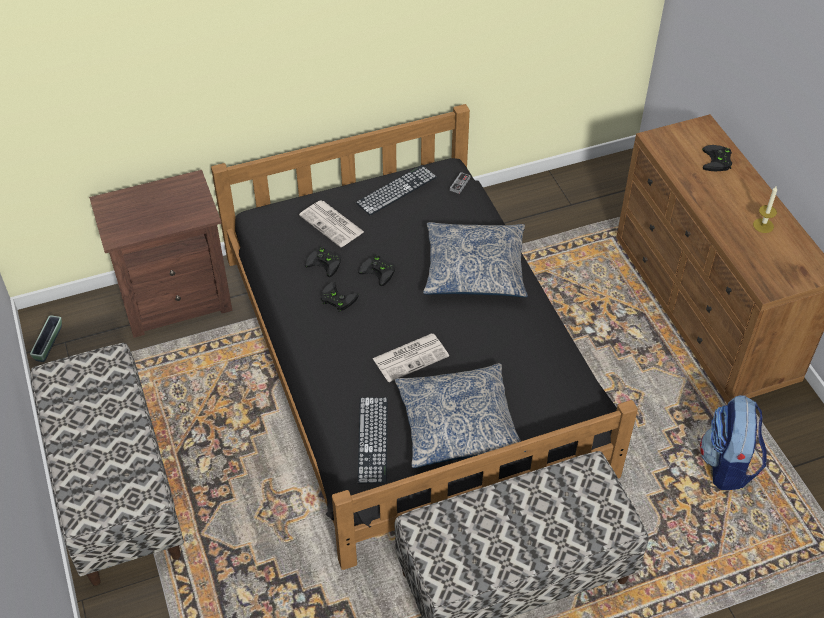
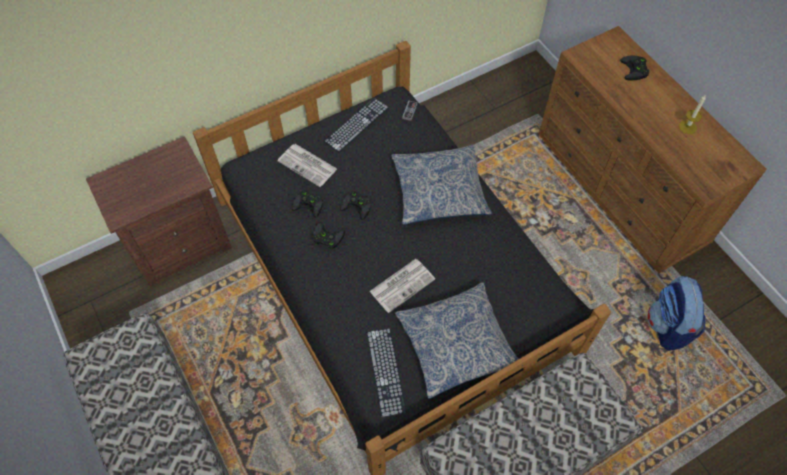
camera: 10 degrees left, 10 degrees up
planter [30,315,62,362] -> none

